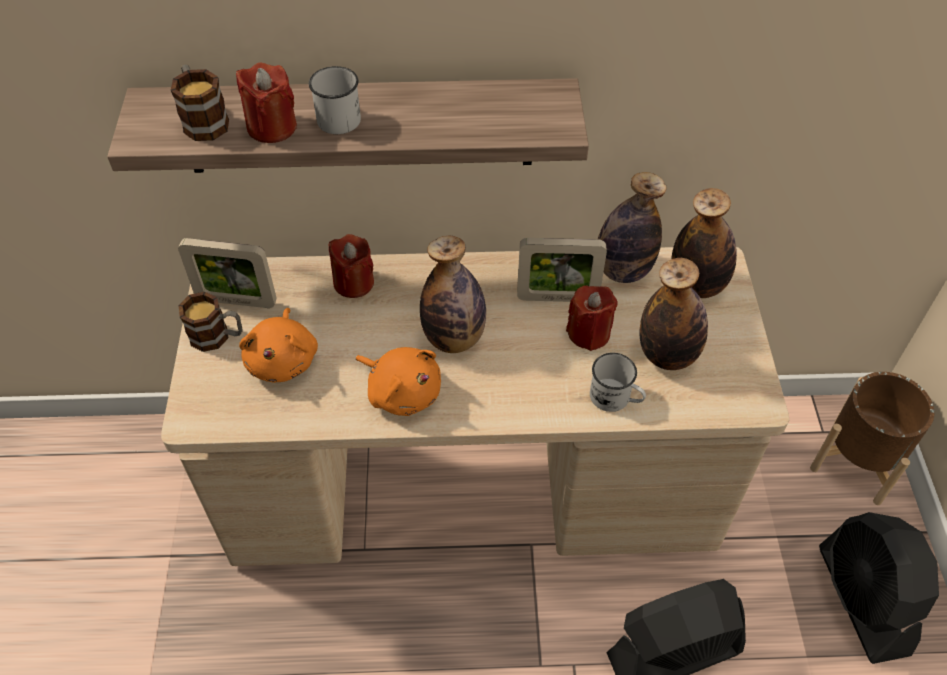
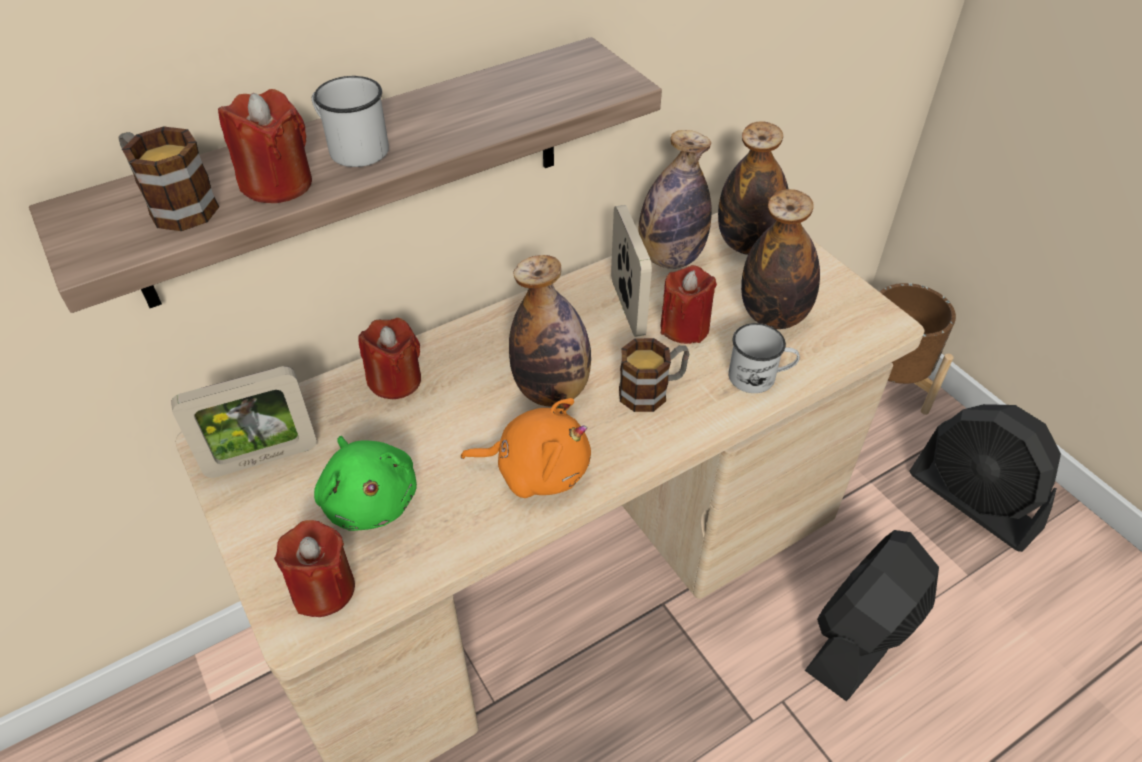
camera: 30 degrees left, 5 degrees down
mug [178,292,243,352] -> mug moved to [619,338,689,412]
orange plush toy [239,308,318,383] -> green plush toy [314,436,417,531]
picture frame [517,238,607,302] -> picture frame turned 75 degrees counterclockwise [611,205,652,337]
none -> red candle [274,520,355,617]

